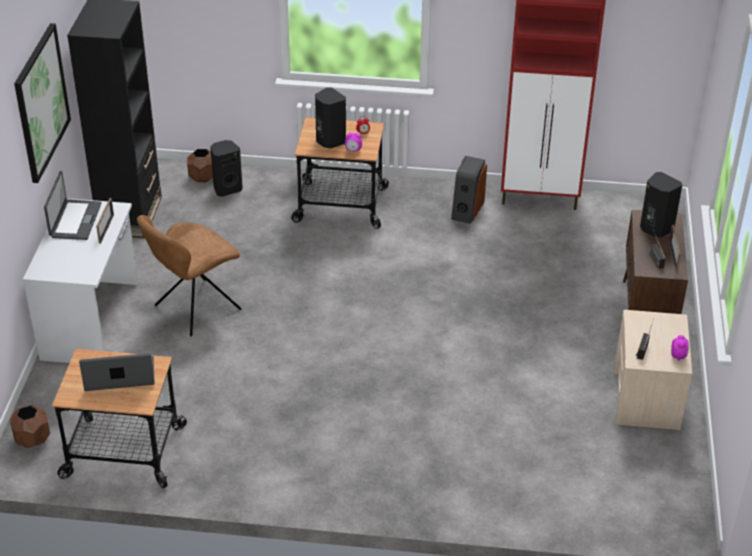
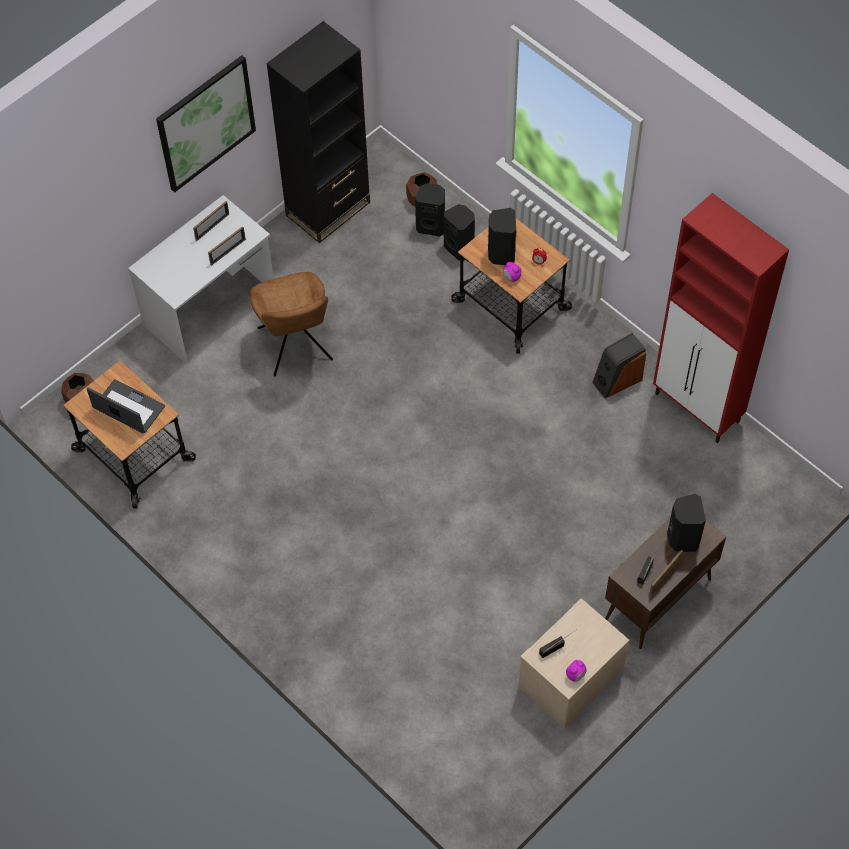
camera: 40 degrees right, 20 degrees up
laptop [44,171,102,240] -> picture frame [193,201,229,241]
brown chair [137,215,242,336] -> brown chair turned 105 degrees counterclockwise [250,272,333,376]
none -> black speaker [444,204,475,261]

